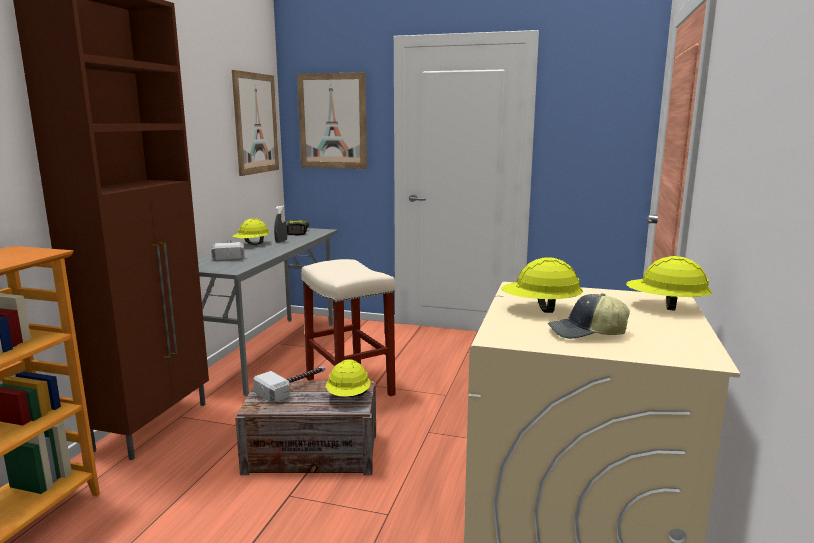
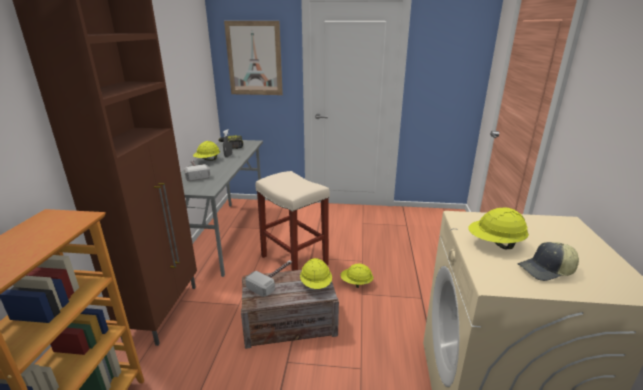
camera: 10 degrees left, 10 degrees up
picture [232,70,279,176] -> none
yellow hard hat [626,256,712,311] -> yellow hard hat moved to [340,264,374,288]

